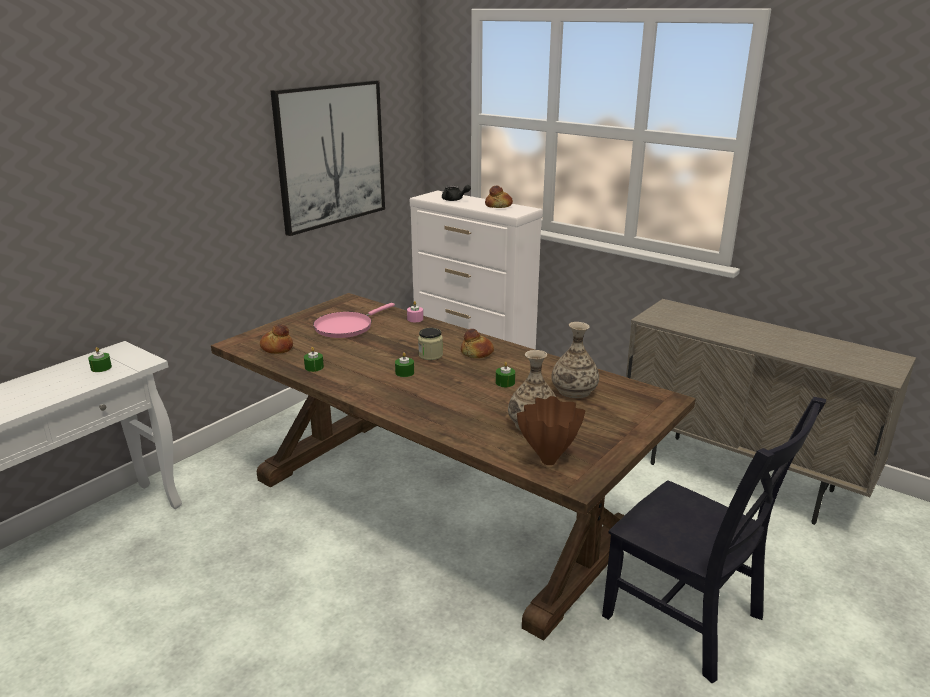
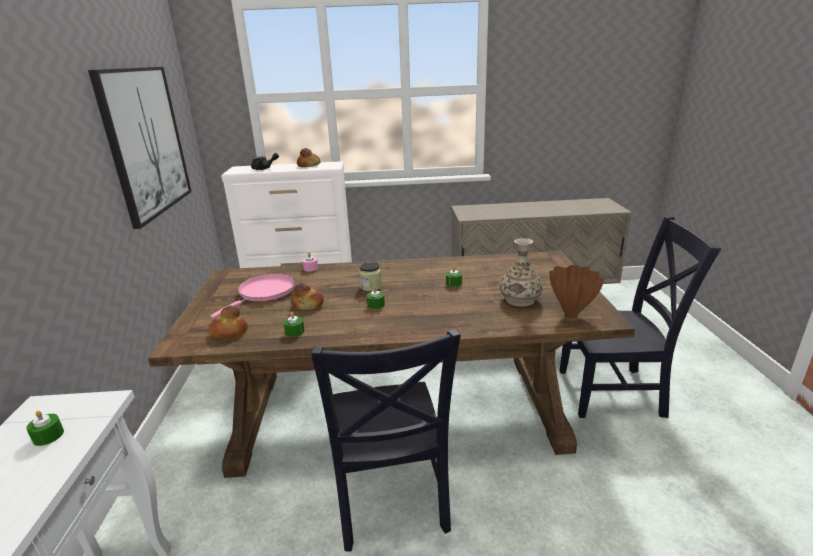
camera: 40 degrees left, 0 degrees up
pink frying pan [313,303,395,338] -> pink frying pan turned 150 degrees counterclockwise [210,274,295,319]
bread [461,329,494,358] -> bread moved to [291,283,324,310]
vase [551,322,599,398] -> none
none -> black chair [311,329,461,552]

